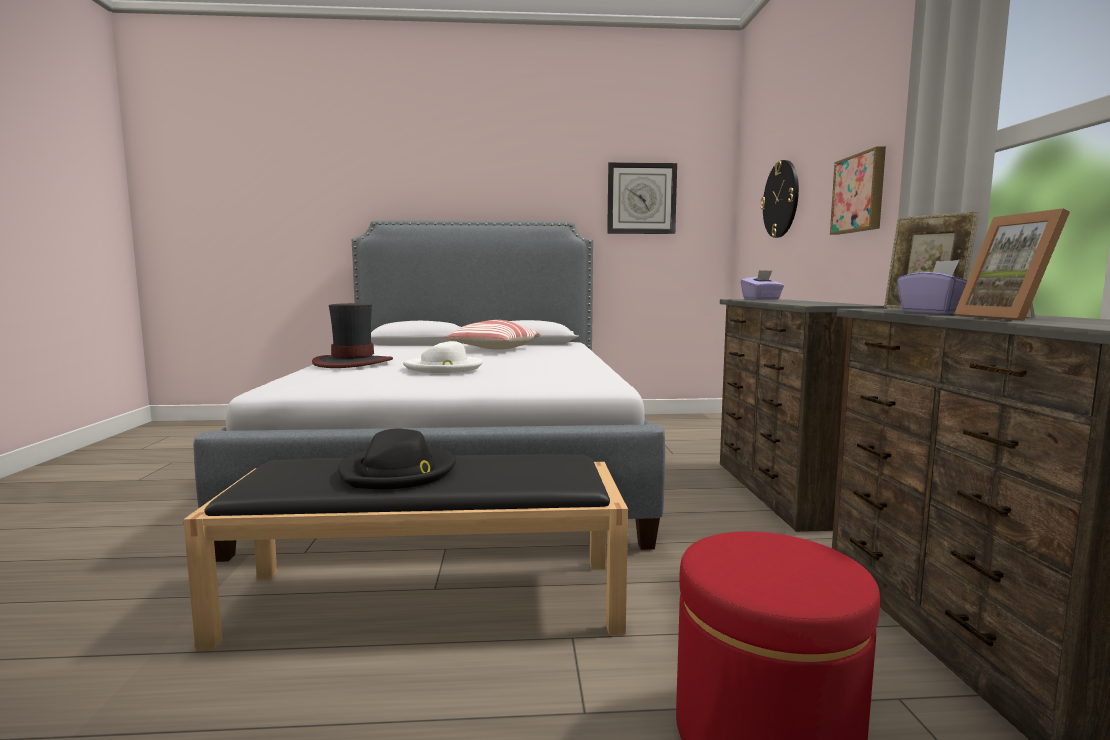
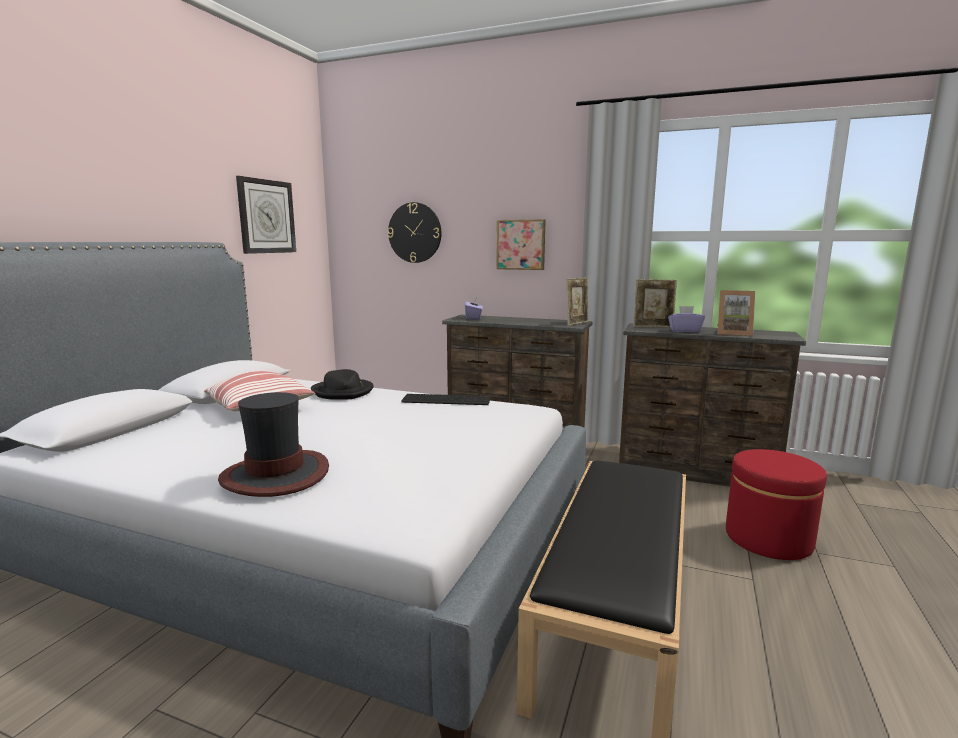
camera: 65 degrees left, 5 degrees up
black hat [338,429,456,489] -> black hat moved to [311,369,374,400]
white hat [403,341,483,373] -> none
none -> keyboard [401,394,491,405]
none -> picture frame [566,278,589,326]

